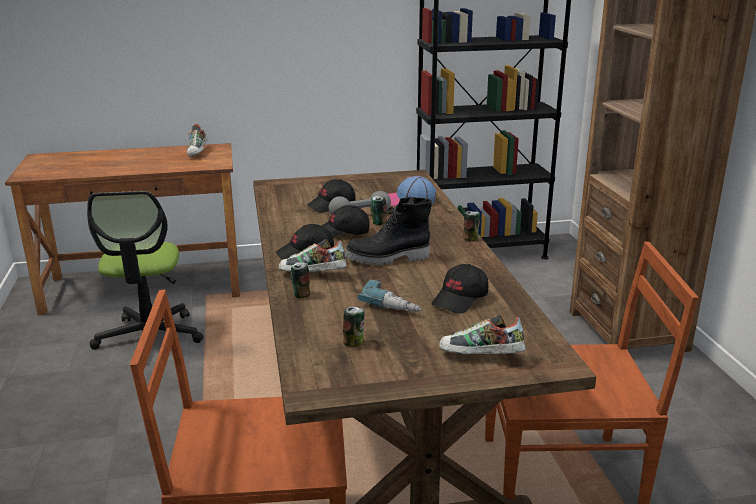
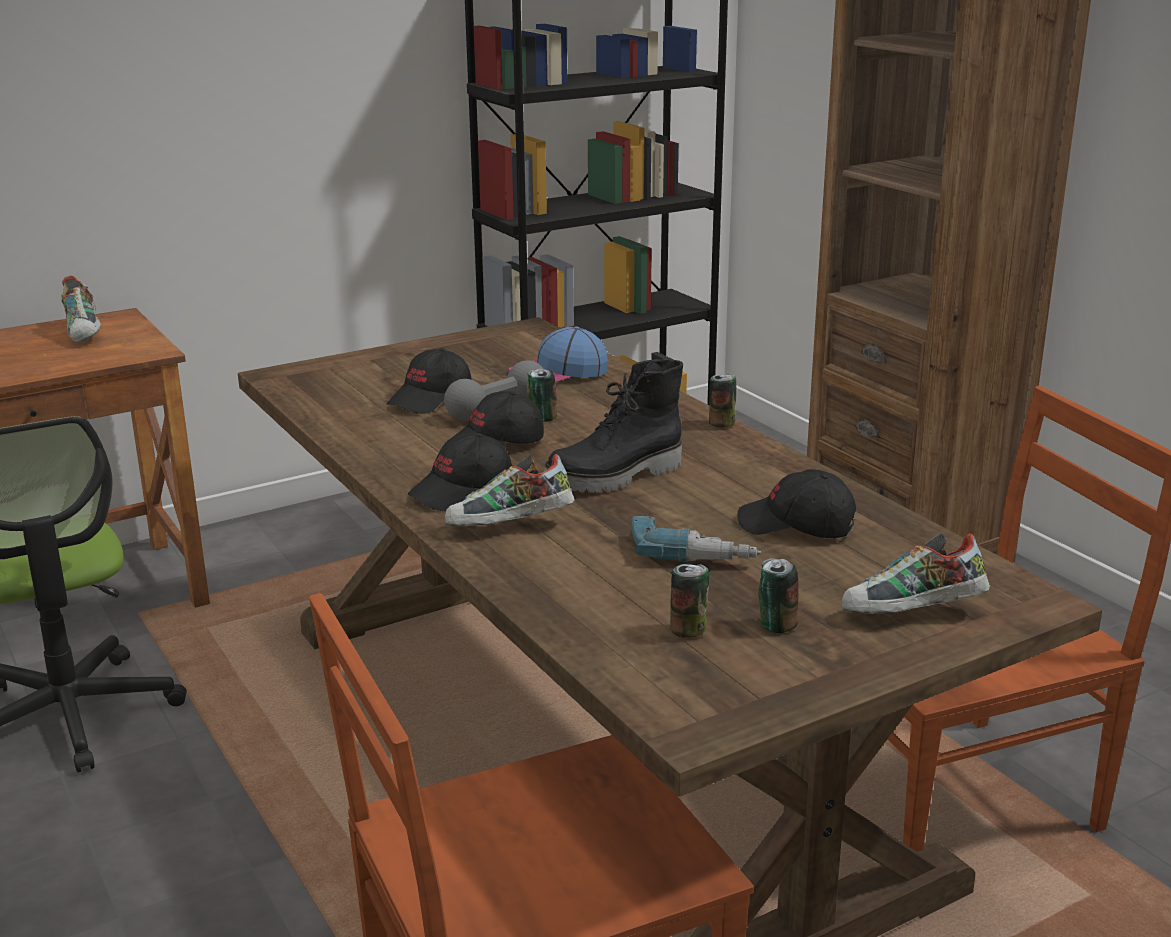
camera: 20 degrees left, 0 degrees up
can [290,262,311,298] -> can moved to [758,558,799,633]
black cap [432,264,488,314] -> black cap turned 90 degrees clockwise [737,469,856,538]

